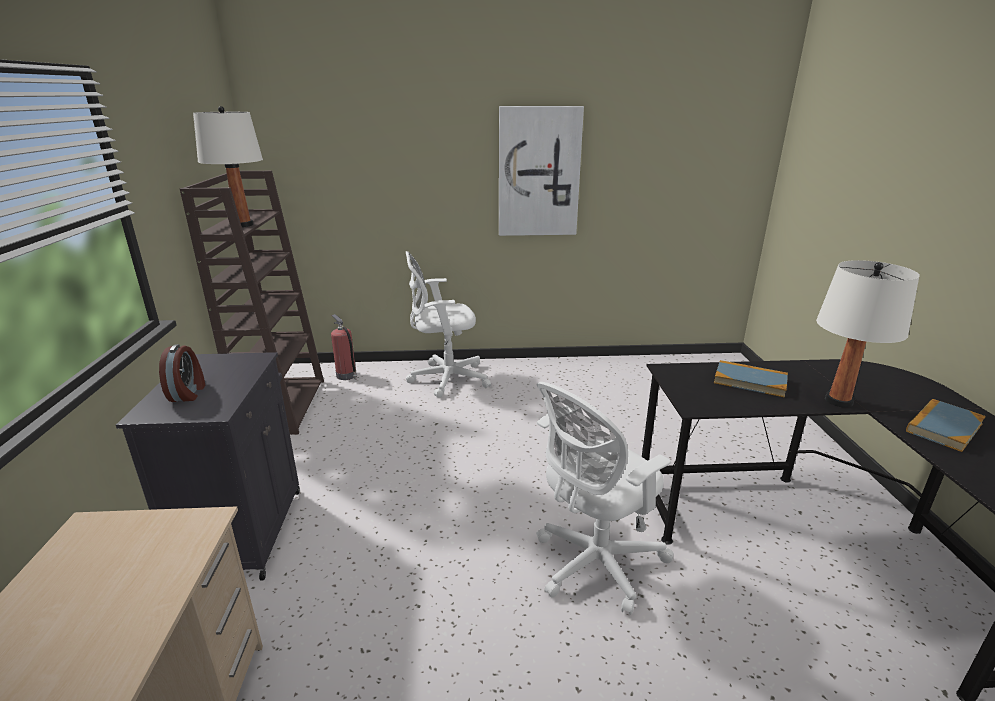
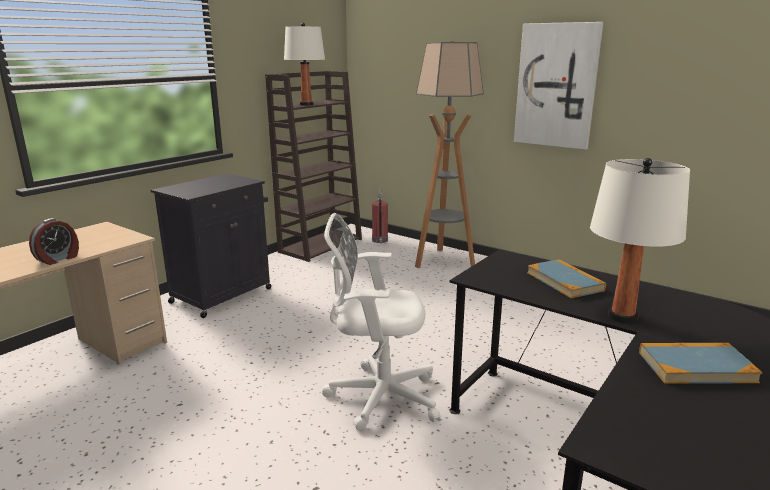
camera: 40 degrees right, 5 degrees down
alarm clock [159,344,206,402] -> alarm clock moved to [29,218,79,265]
white office chair [406,251,491,398] -> floor lamp [415,41,484,268]

